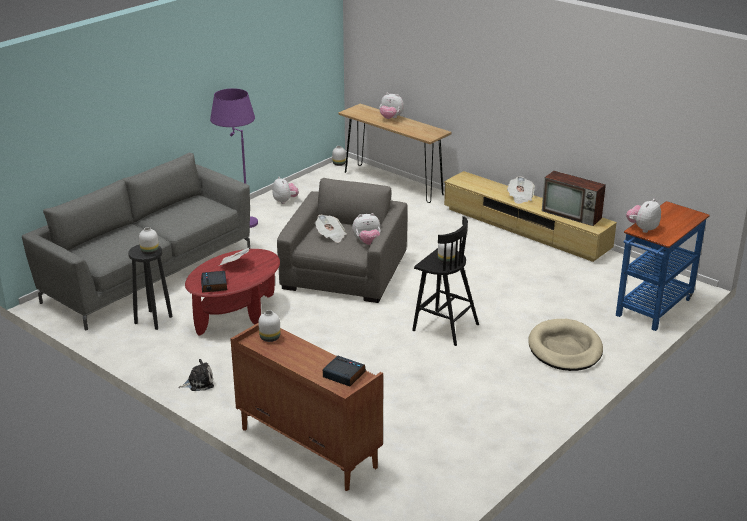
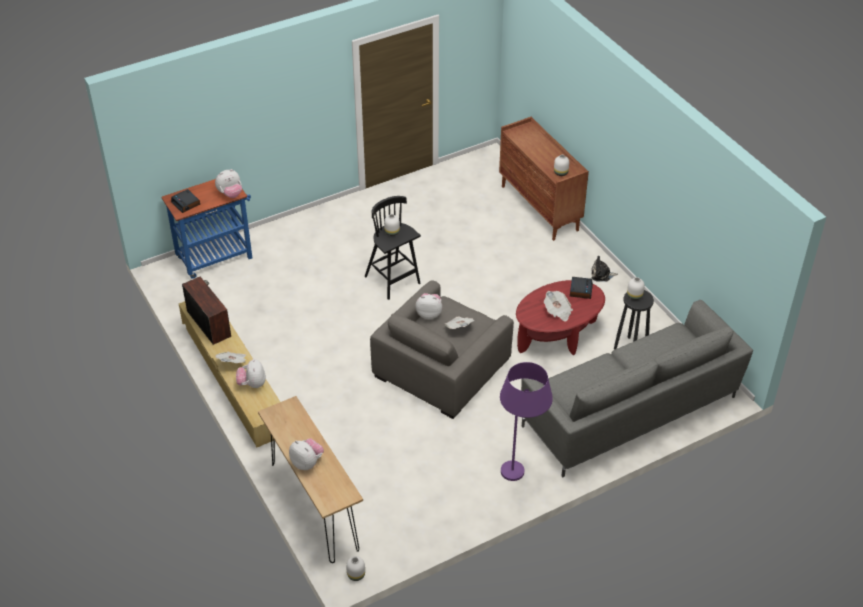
camera: 160 degrees left, 15 degrees up
plush toy [273,177,299,204] -> plush toy moved to [236,359,266,388]
alarm clock [323,356,366,386] -> alarm clock moved to [171,189,200,213]
beige dog bed [528,319,603,371] -> none

